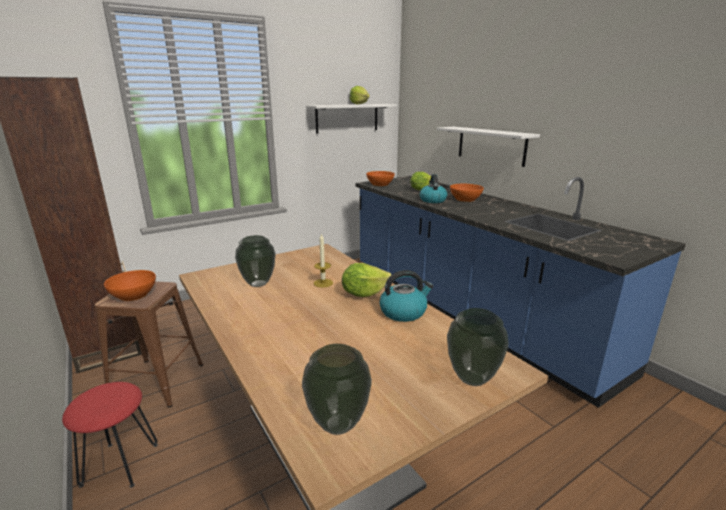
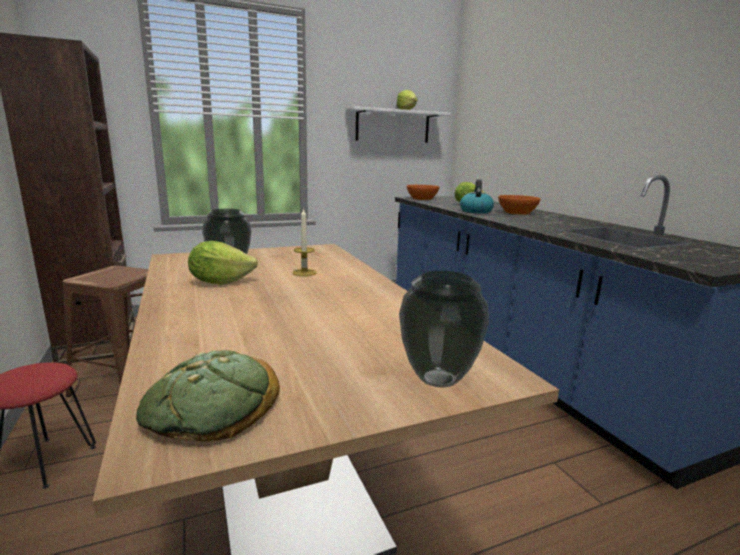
camera: 10 degrees right, 5 degrees down
orange bowl [104,270,156,301] -> none
vase [302,344,372,435] -> bread [136,350,280,442]
lettuce [342,263,391,297] -> lettuce moved to [188,241,258,285]
kettle [379,270,434,322] -> none
white shelf [437,127,540,167] -> none

